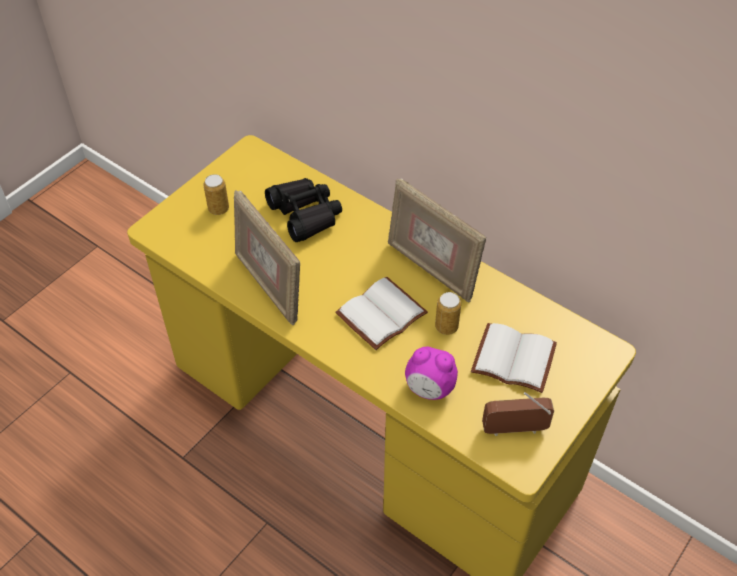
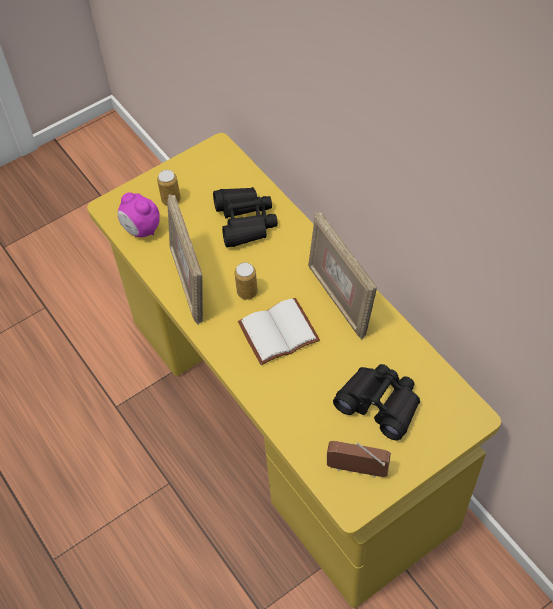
camera: 20 degrees right, 5 degrees up
alarm clock [405,347,458,400] -> alarm clock moved to [118,192,160,237]
can [435,292,461,335] -> can moved to [235,262,258,300]
white book [471,323,557,393] -> black binoculars [333,364,420,441]

